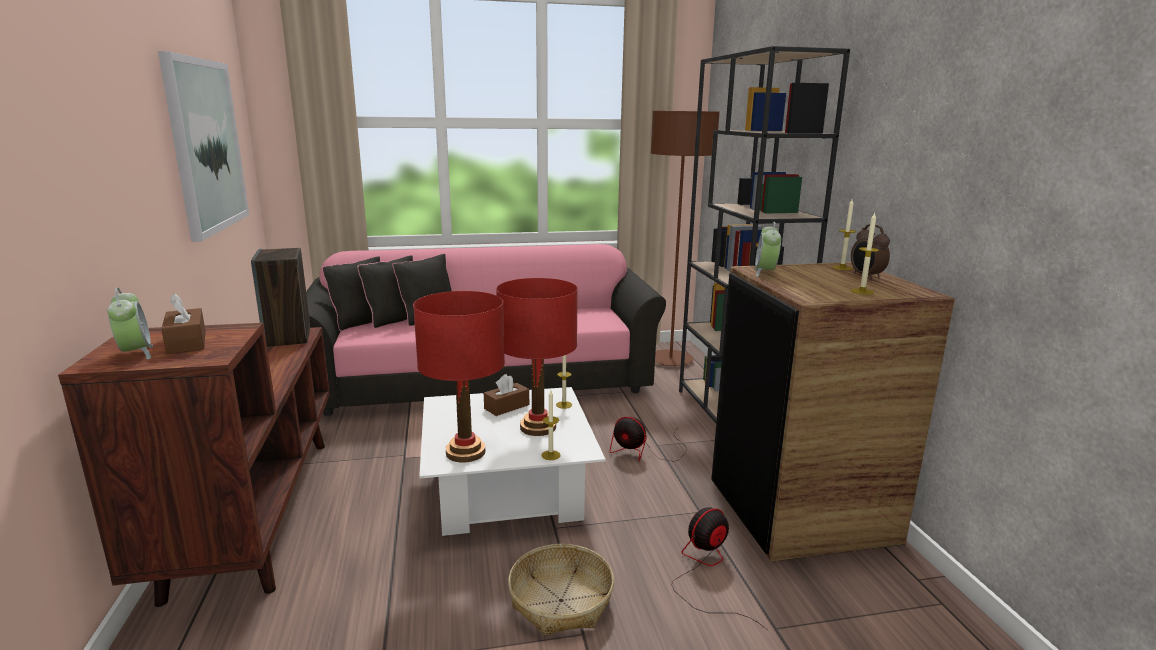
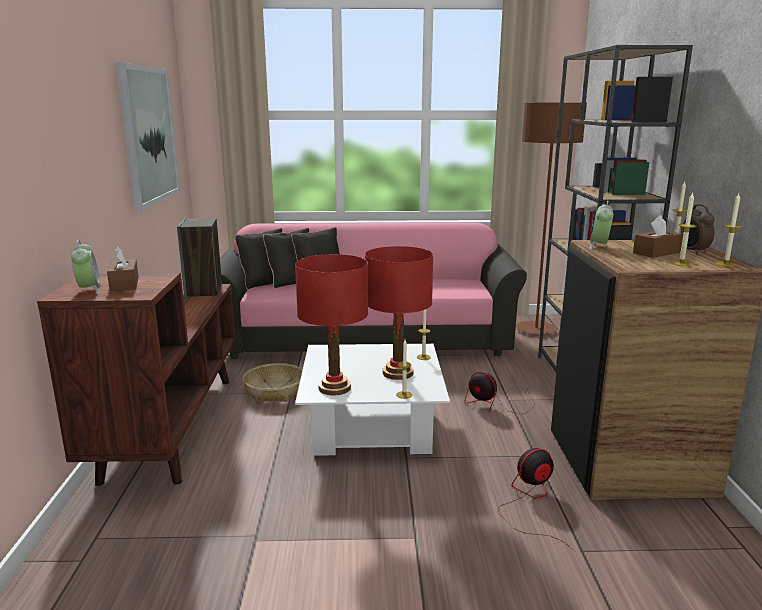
camera: 10 degrees right, 0 degrees up
brown tissue box [484,374,529,416] -> brown tissue box moved to [633,215,683,258]
basket [508,544,614,636] -> basket moved to [243,363,302,402]
none -> candle [715,194,742,267]

